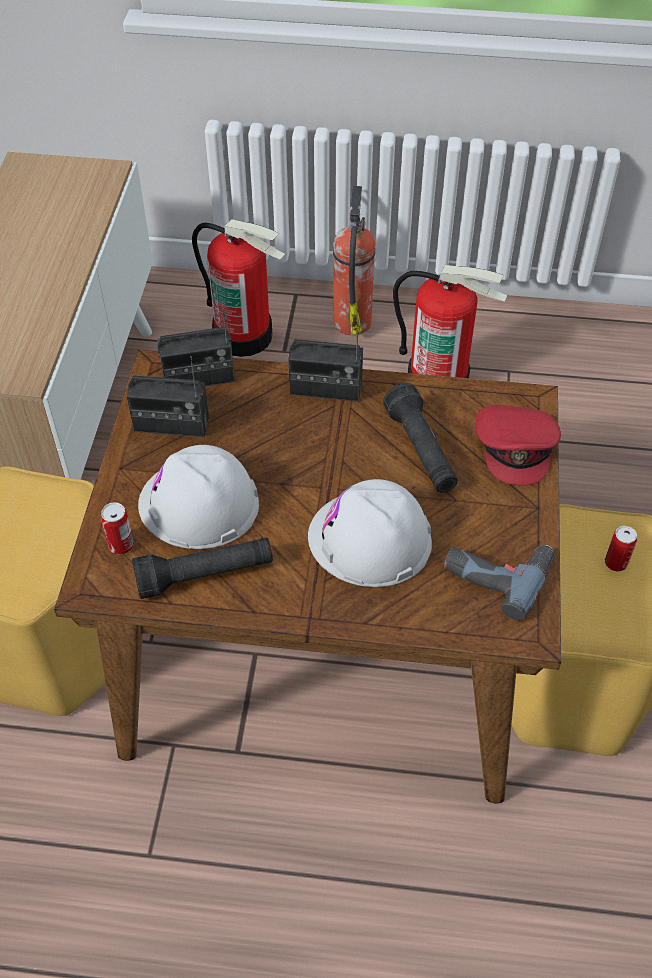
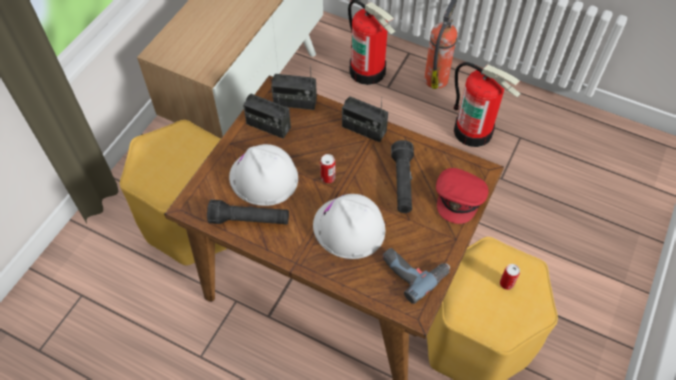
camera: 20 degrees right, 5 degrees up
can [101,503,134,554] -> can moved to [320,154,335,183]

